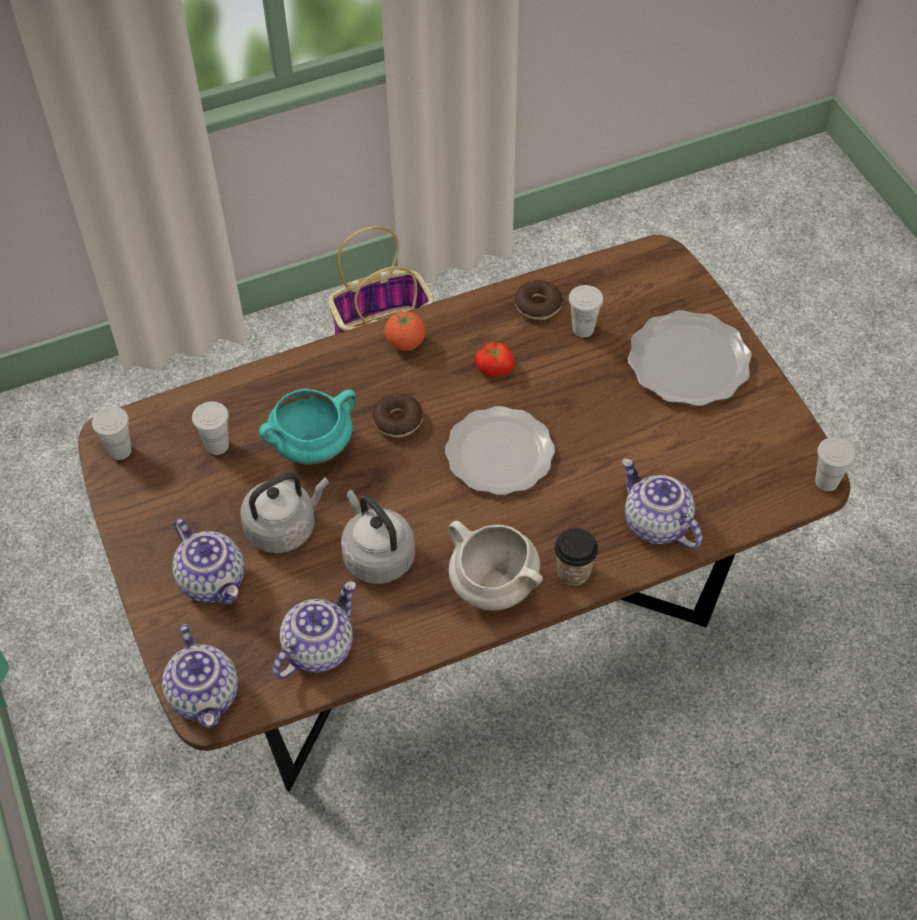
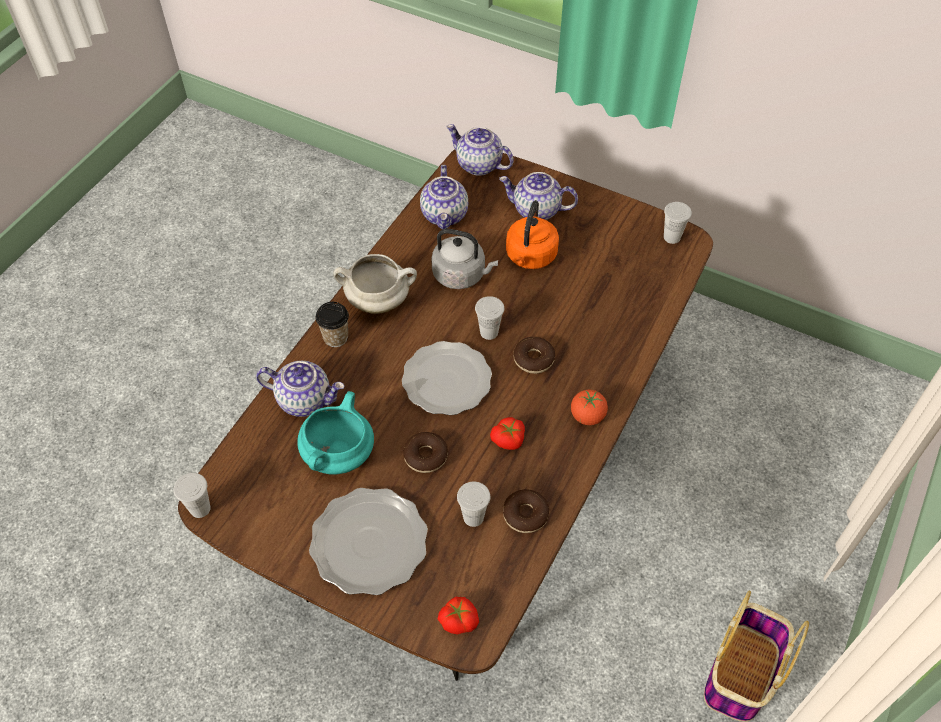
camera: 140 degrees right, 0 degrees up
white cup [192,402,229,455] -> white cup moved to [475,296,504,340]
grey kettle [240,473,329,553] -> orange kettle [506,200,559,269]
turquoise cooking pot [259,389,356,464] -> turquoise cooking pot moved to [297,391,374,475]
none -> donut [403,432,448,473]
none -> tomato [438,597,479,634]

